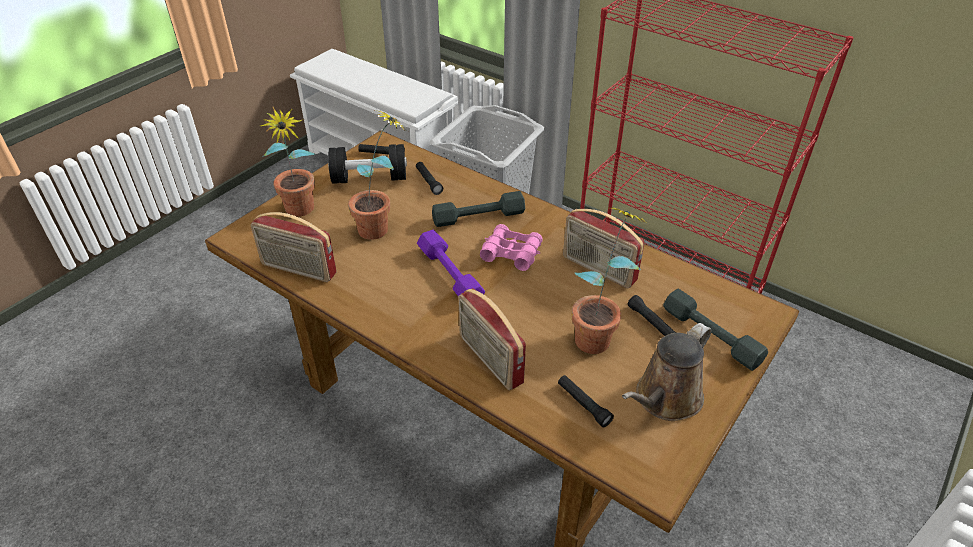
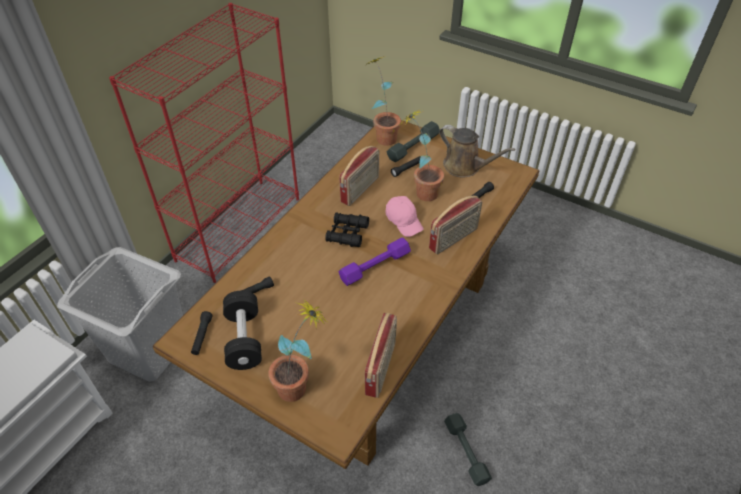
camera: 95 degrees left, 5 degrees up
potted plant [348,110,403,240] -> potted plant moved to [366,57,401,146]
grey dumbbell [432,191,525,227] -> grey dumbbell moved to [444,413,492,486]
pink binoculars [480,224,543,271] -> black binoculars [325,212,369,247]
none -> pink cap [385,196,424,237]

